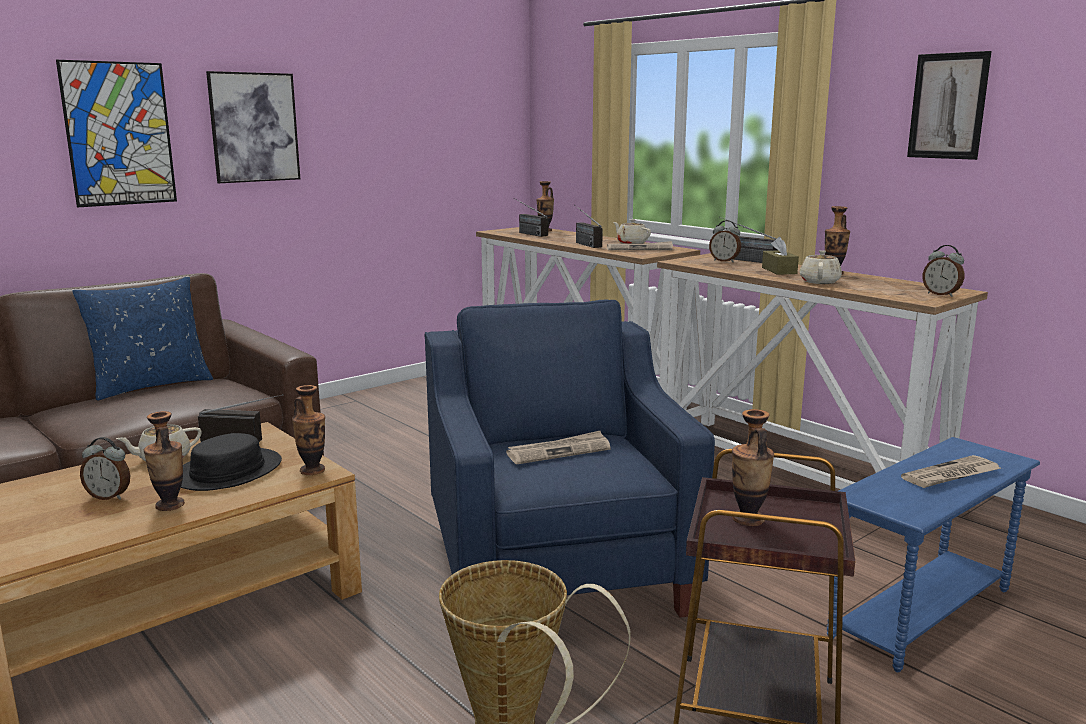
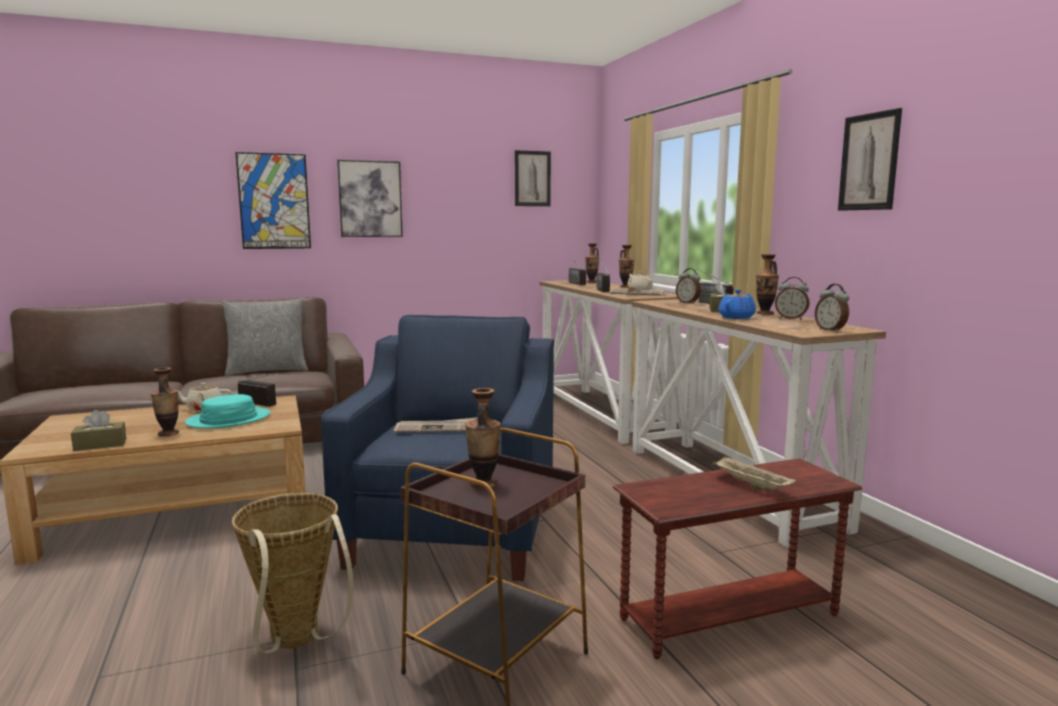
camera: 20 degrees right, 5 degrees down
blue pillow [72,277,213,400] -> grey pillow [222,298,308,376]
alarm clock [80,437,130,500] -> alarm clock moved to [775,277,809,319]
black hat [181,433,282,491] -> turquoise hat [185,394,270,428]
vase [292,385,325,475] -> vase moved to [619,245,634,288]
beige teapot [800,250,842,284] -> blue teapot [718,290,756,319]
blue side table [827,437,1040,672] -> brown side table [613,458,862,659]
newspaper [901,455,1001,488] -> beige tray [713,456,797,491]
none -> brown tissue box [71,410,126,451]
none -> picture [515,150,551,206]

